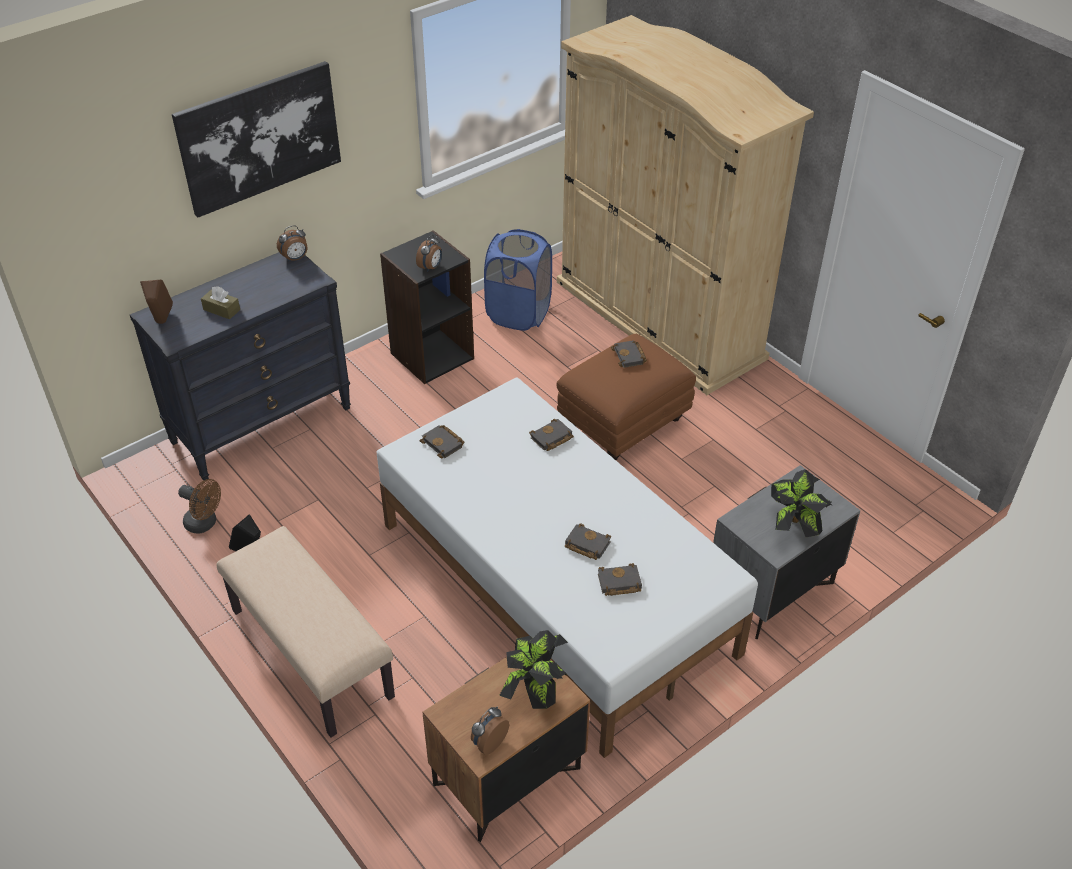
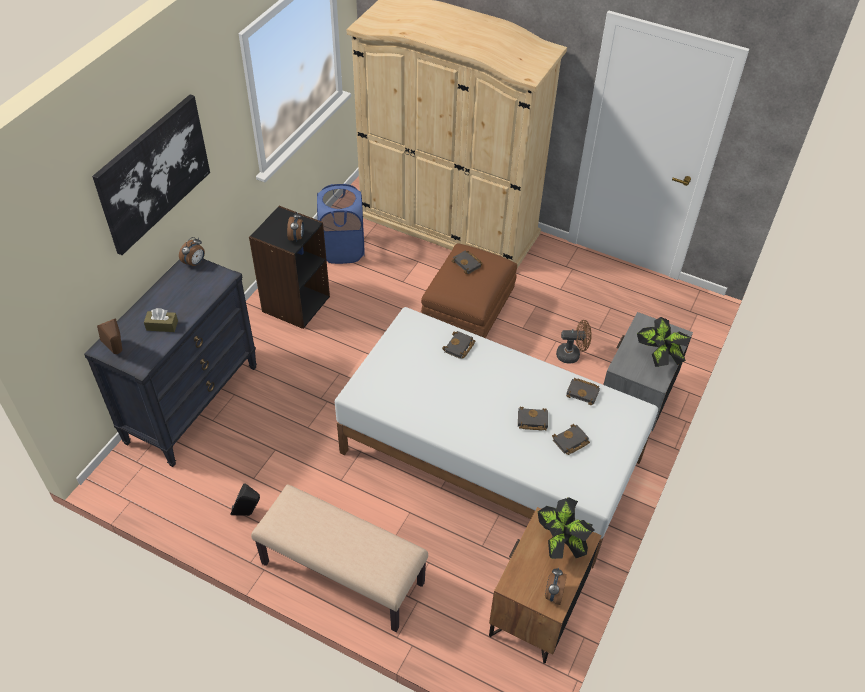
camera: 25 degrees left, 5 degrees up
brown fan [178,479,221,534] -> brown fan moved to [556,320,592,364]
black book [420,425,464,459] -> black book moved to [566,378,600,405]

